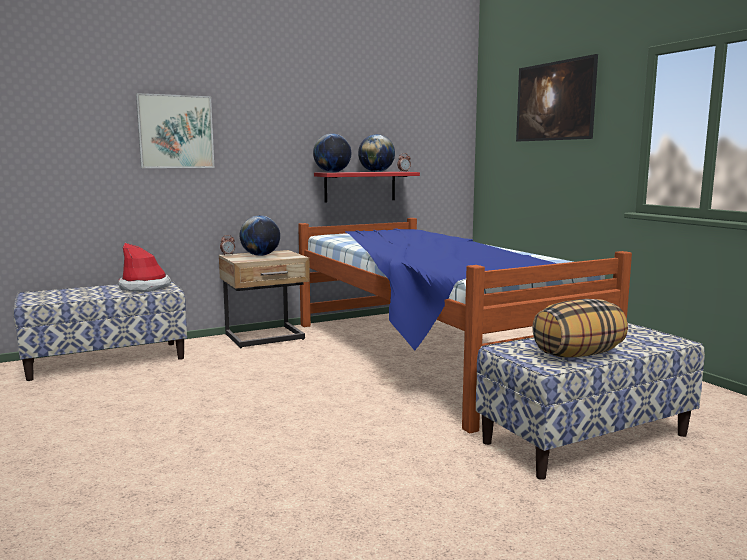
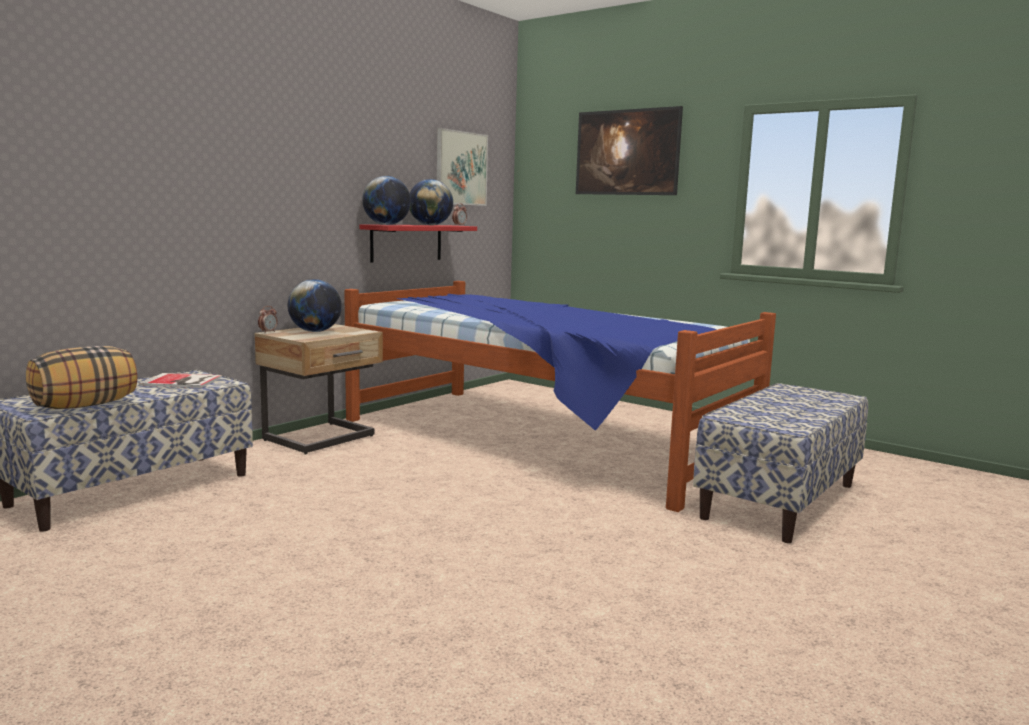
camera: 25 degrees left, 0 degrees up
hat [118,243,171,292] -> book [139,373,222,388]
picture [136,93,214,168] -> picture moved to [437,128,488,206]
pillow [532,299,628,357] -> pillow moved to [26,346,137,409]

